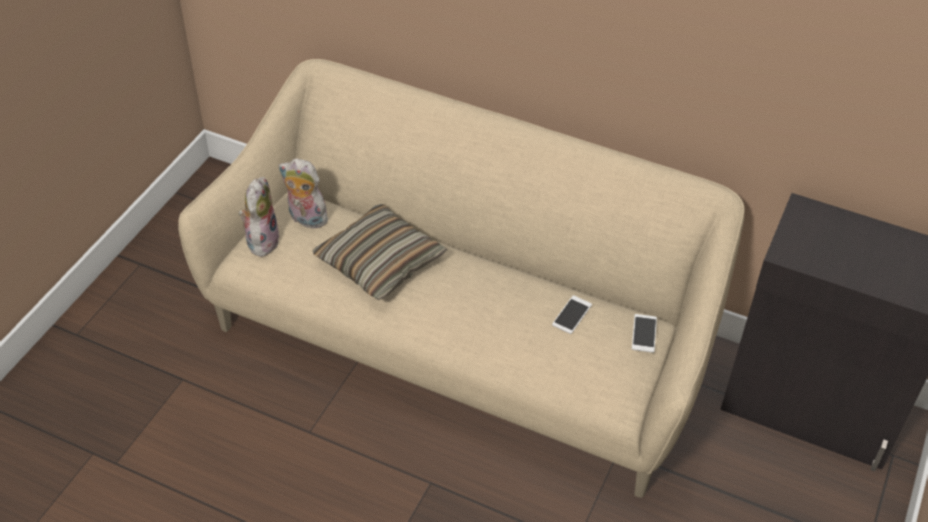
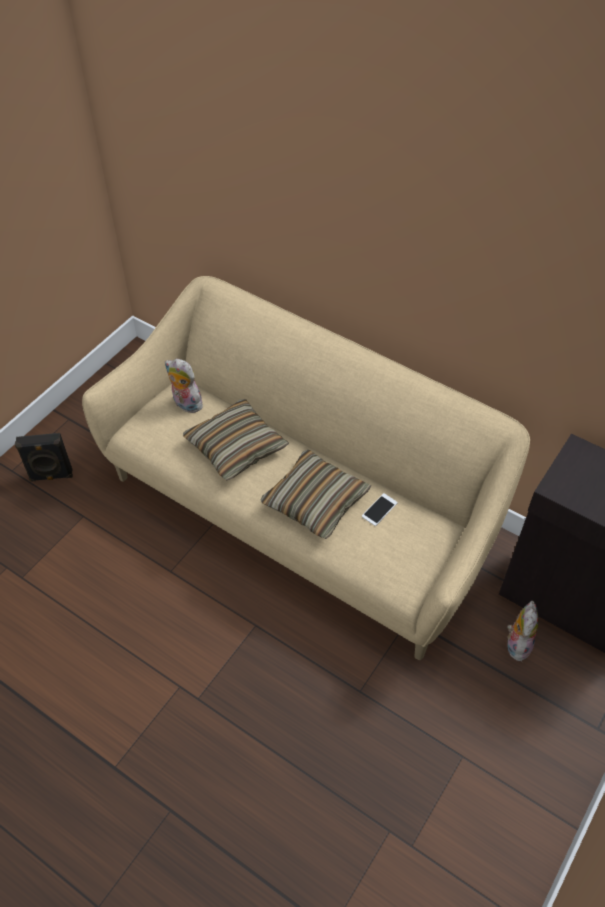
camera: 10 degrees right, 5 degrees up
plush toy [239,177,279,257] -> plush toy moved to [507,601,539,662]
phone [632,314,657,353] -> none
none -> black speaker [15,433,73,482]
none -> pillow [260,450,371,539]

